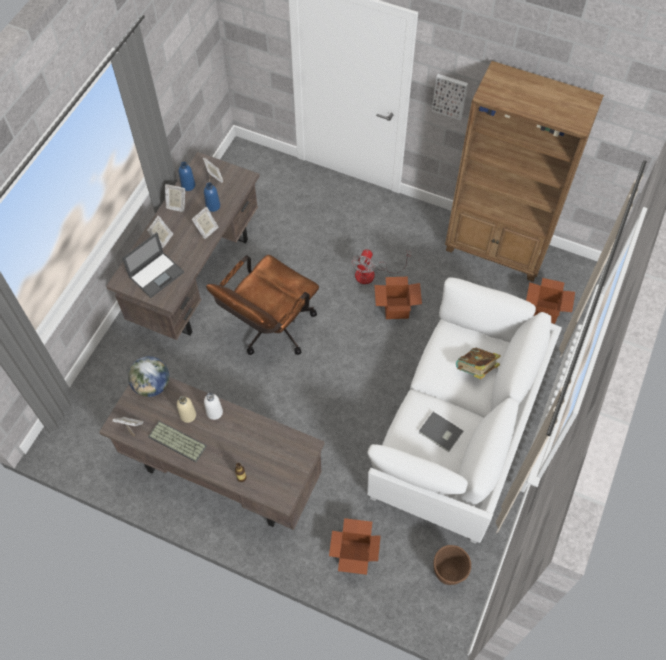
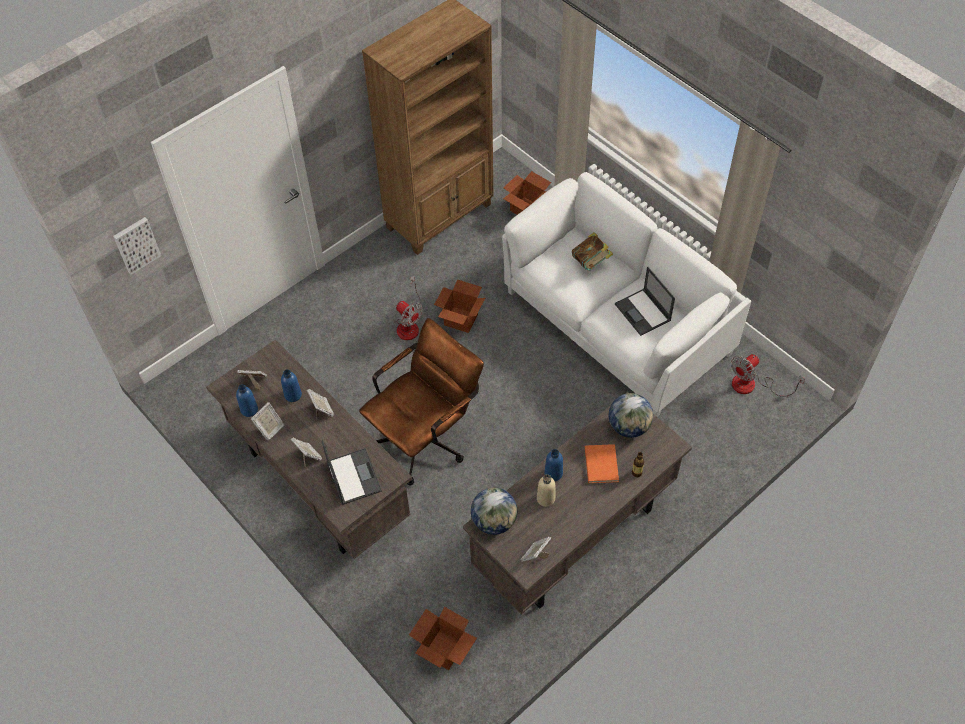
camera: 65 degrees left, 5 degrees down
keyboard [148,421,207,462] -> none
white bottle [204,393,223,420] -> blue bottle [544,449,563,481]
brown office chair [206,255,319,355] -> brown office chair turned 105 degrees counterclockwise [359,318,484,486]
cardboard box [329,518,381,575] -> cardboard box moved to [409,607,477,670]
grey book [418,412,463,452] -> laptop [615,266,675,336]
picture [432,74,468,120] -> picture moved to [113,217,161,275]
brown planter [434,545,471,585] -> fan [731,354,805,397]
none -> orange book [585,444,619,483]
none -> globe [609,393,653,438]

